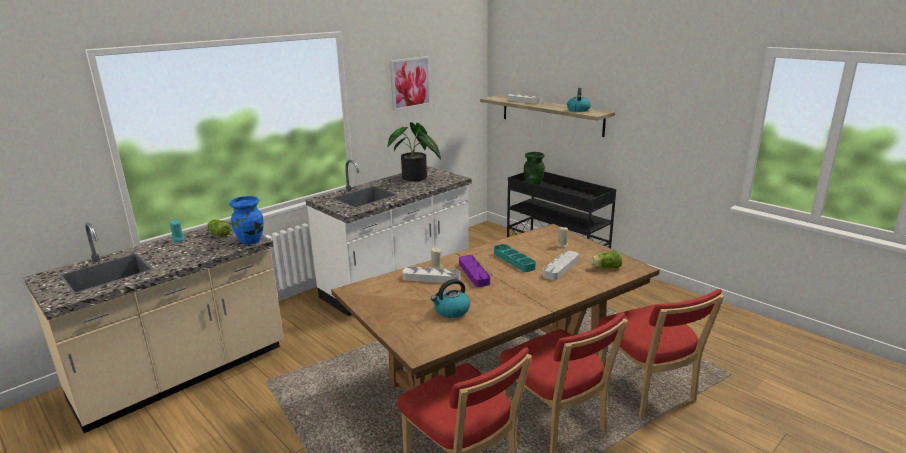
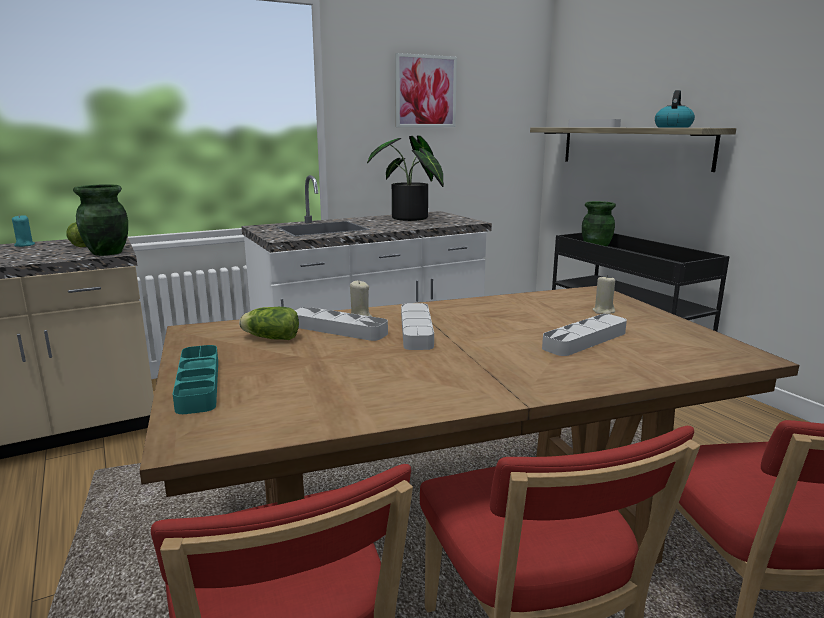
camera: 15 degrees right, 5 degrees down
blue vase [229,196,264,245] -> green vase [73,184,128,256]
kettle [431,279,470,318] -> none
purple tray [459,255,490,287] -> grey tray [401,303,434,350]
turquoise tray [494,244,536,272] -> turquoise tray moved to [173,345,218,414]
lettuce [591,251,622,268] -> lettuce moved to [239,307,299,340]

